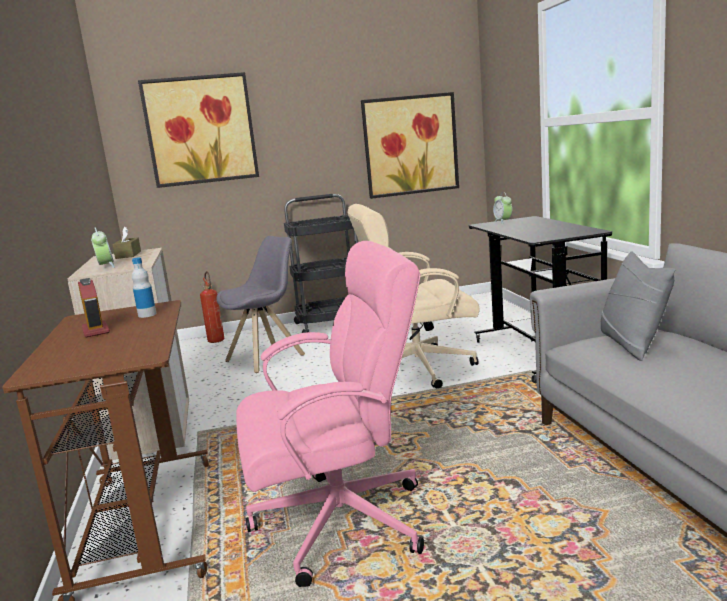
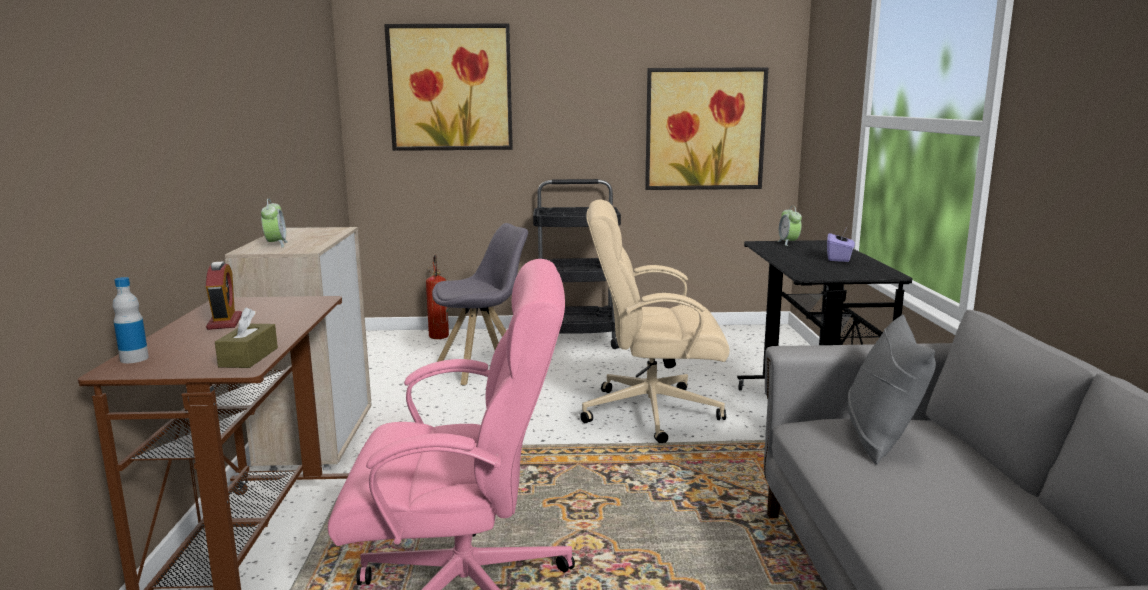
camera: 10 degrees right, 0 degrees up
brown tissue box [112,226,141,259] -> brown tissue box moved to [215,307,278,368]
bottle [132,257,156,318] -> bottle moved to [113,277,149,363]
none -> purple tissue box [827,229,855,262]

